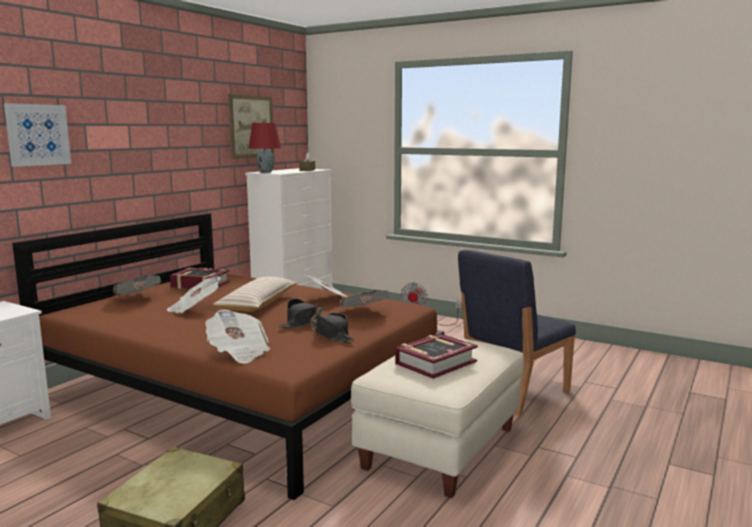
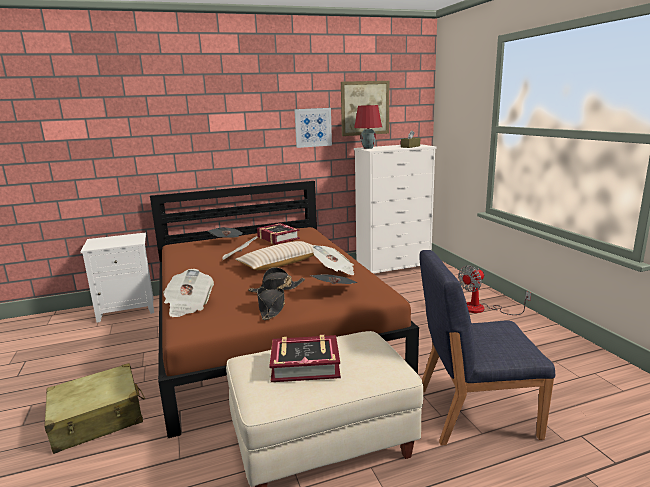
camera: 40 degrees right, 5 degrees up
picture [4,103,71,167] -> picture moved to [294,108,332,148]

